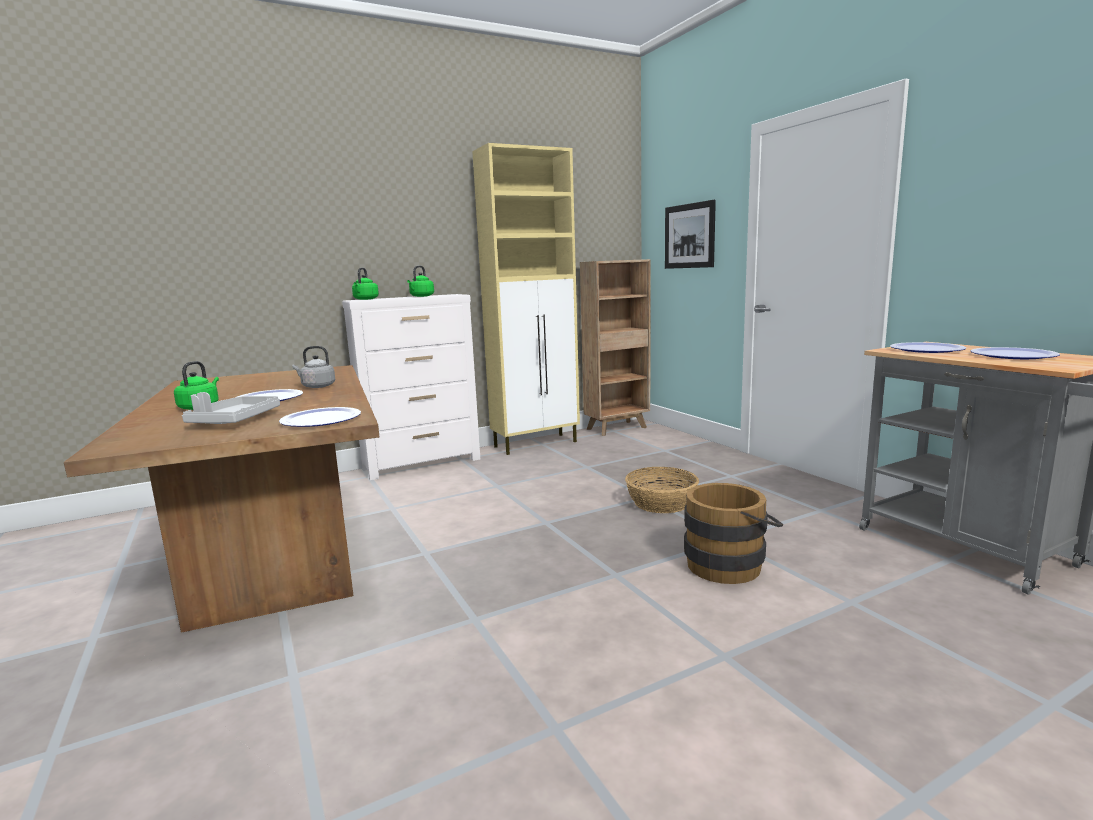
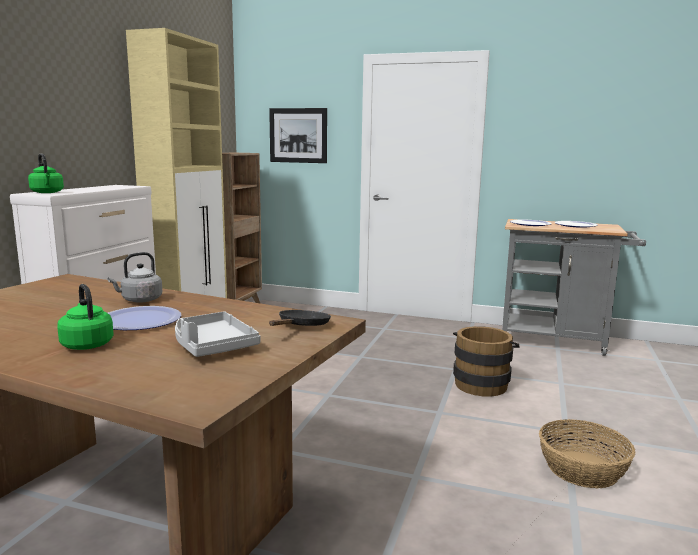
camera: 45 degrees left, 0 degrees up
plate [279,407,361,427] -> black frying pan [269,310,331,326]
green kettle [407,266,434,297] -> none
basket [625,467,699,513] -> basket moved to [539,419,636,488]

